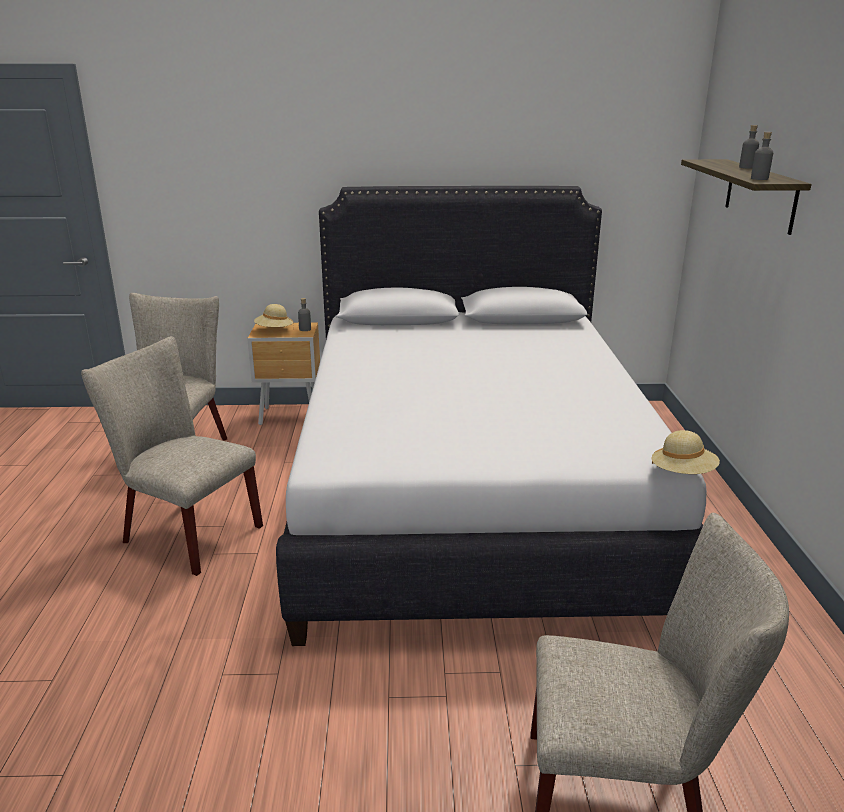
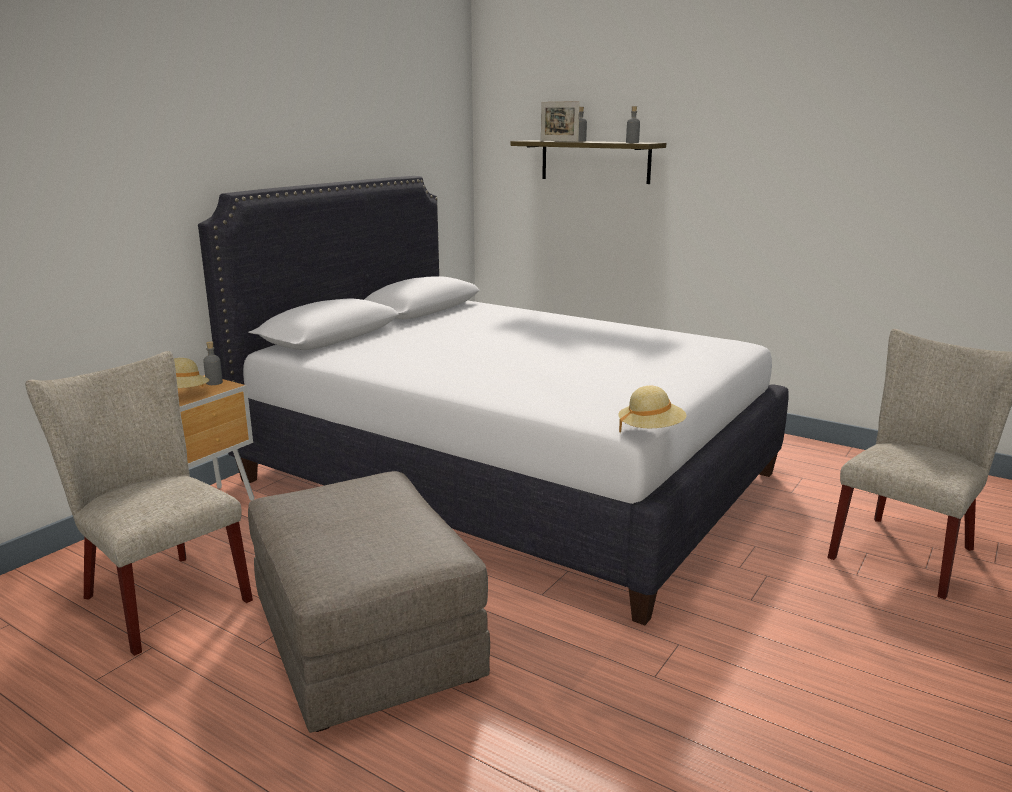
camera: 55 degrees left, 5 degrees down
beige chair [81,336,263,576] -> grey ottoman [248,471,490,733]
beige hat [652,430,720,474] -> beige hat moved to [618,386,687,432]
none -> picture frame [541,101,580,142]

